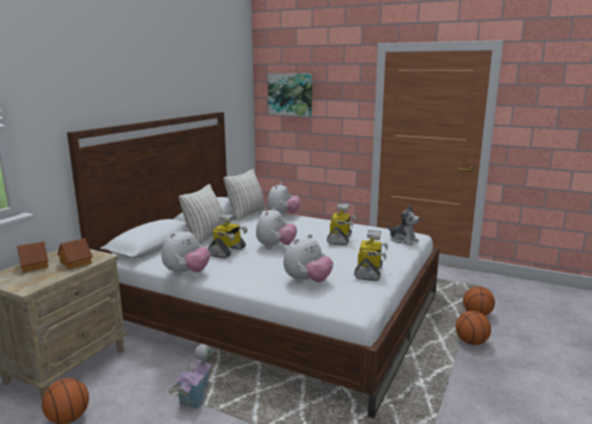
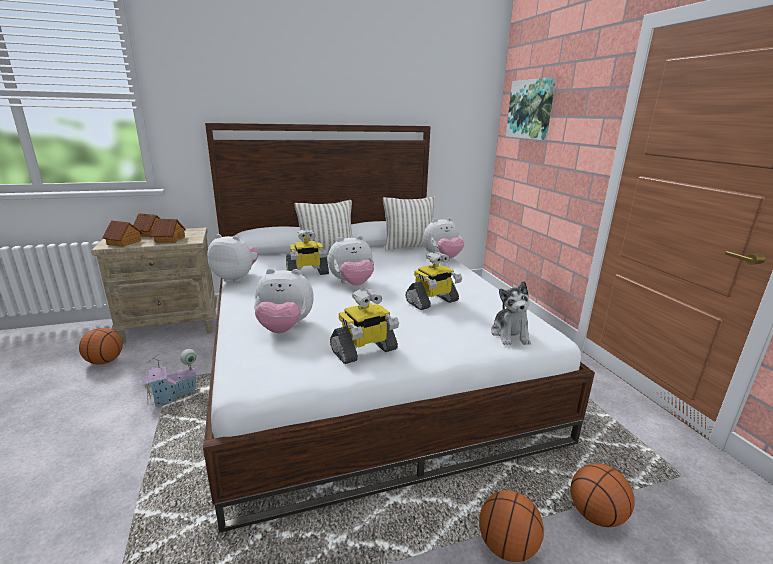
camera: 45 degrees right, 5 degrees up
plush toy [162,228,210,275] -> plush toy turned 150 degrees counterclockwise [207,234,258,283]
none -> toy house [102,221,143,247]

